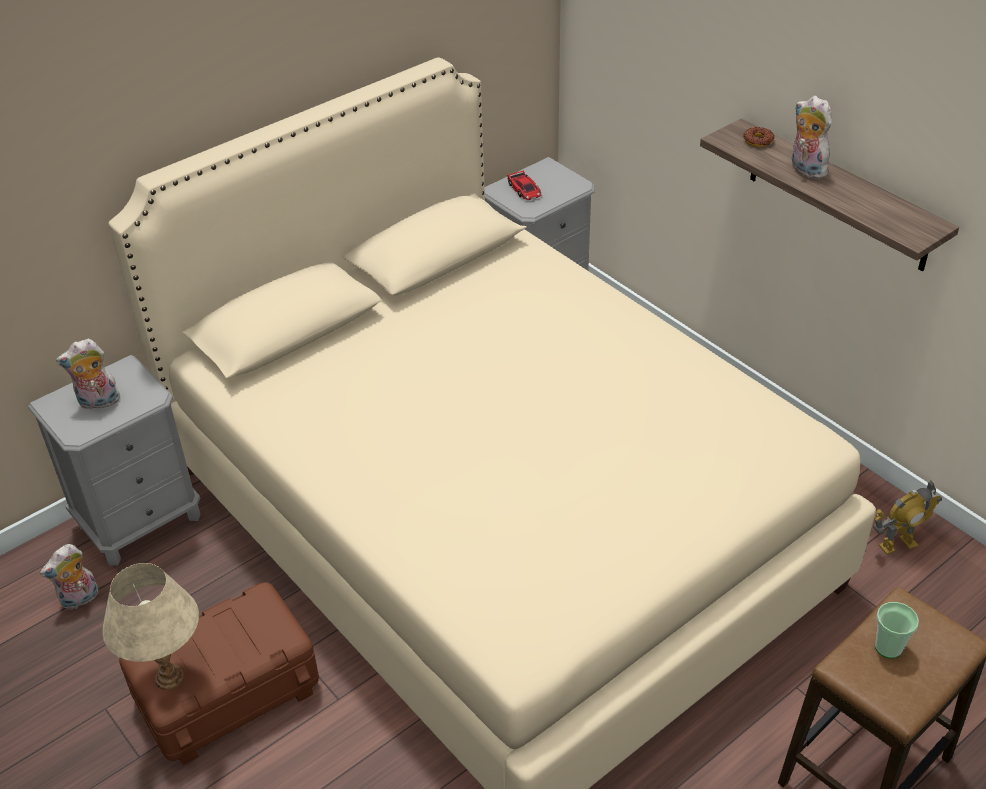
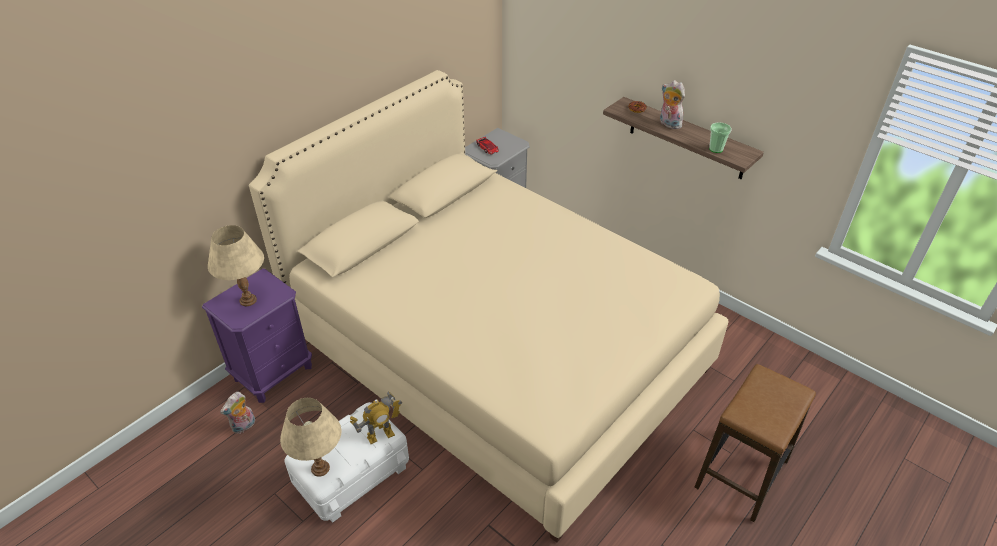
camera: 10 degrees left, 0 degrees up
grey nightstand [28,355,200,566] -> purple nightstand [202,268,312,403]
plush toy [56,339,121,410] -> beige table lamp [208,225,264,306]
brown storage box [119,582,319,765] -> white storage box [284,402,409,523]
toy robot [873,480,942,555] -> toy robot moved to [350,391,402,444]
cup [875,602,919,659] -> cup moved to [709,122,731,153]

